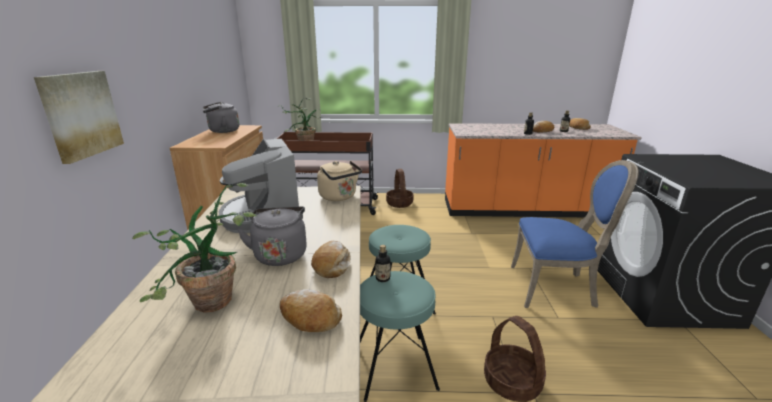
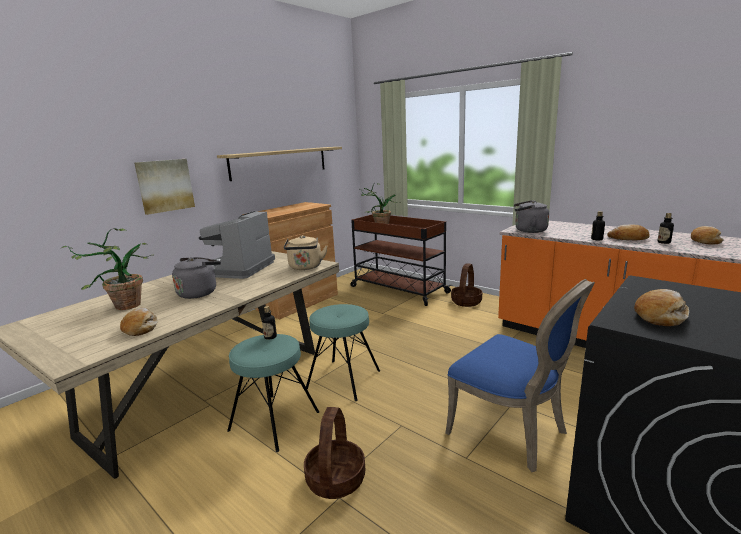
camera: 40 degrees right, 5 degrees down
grey kettle [203,102,239,133] -> grey kettle moved to [514,200,549,233]
bread [311,241,351,278] -> bread moved to [634,289,689,326]
none -> shelf [217,147,342,181]

